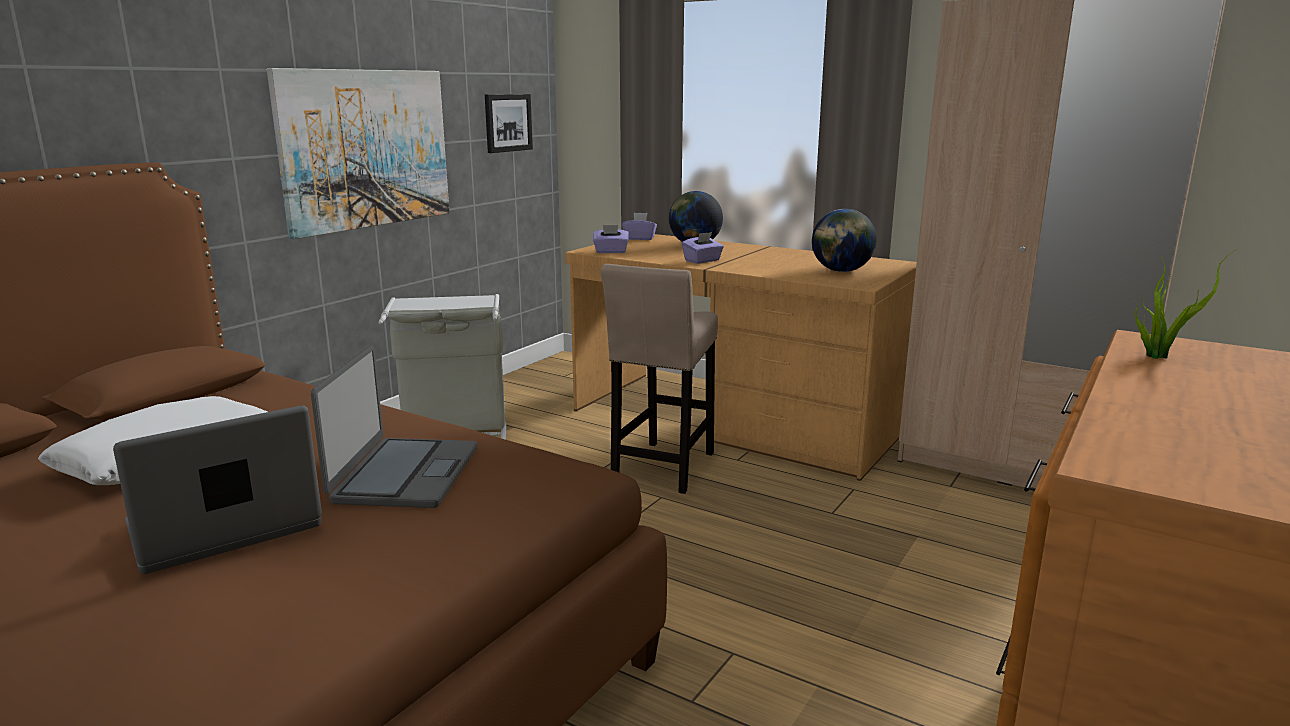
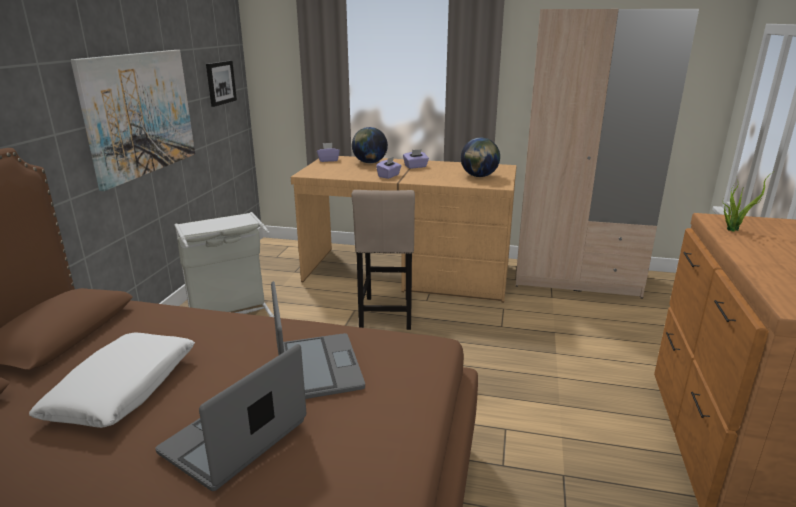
camera: 20 degrees left, 5 degrees up
purple tissue box [593,225,629,253] -> purple tissue box moved to [403,149,429,169]

